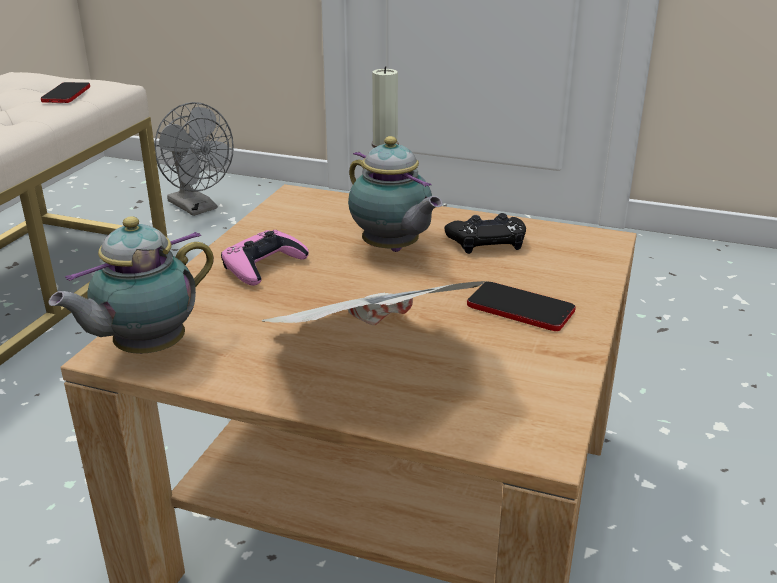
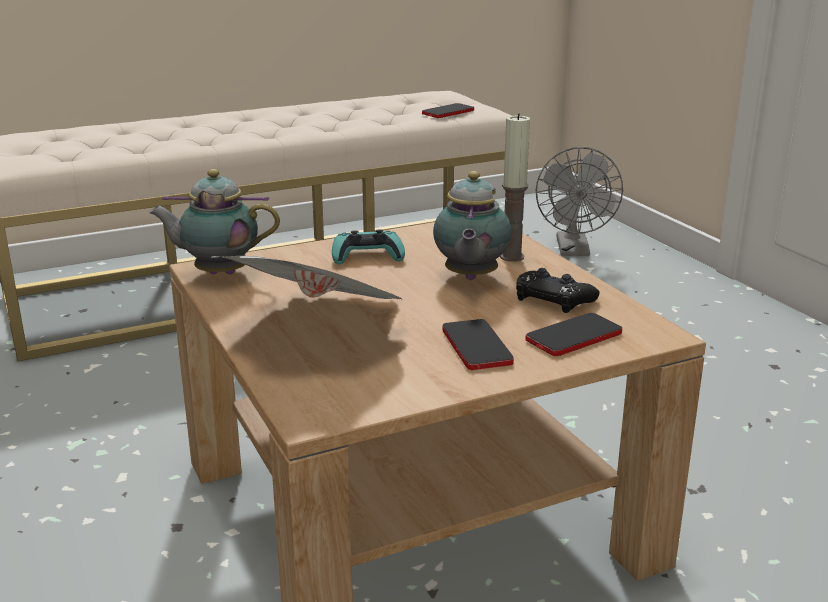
camera: 45 degrees right, 5 degrees down
pink game controller [221,230,309,286] -> turquoise game controller [332,229,405,264]
none -> phone [526,313,622,356]

